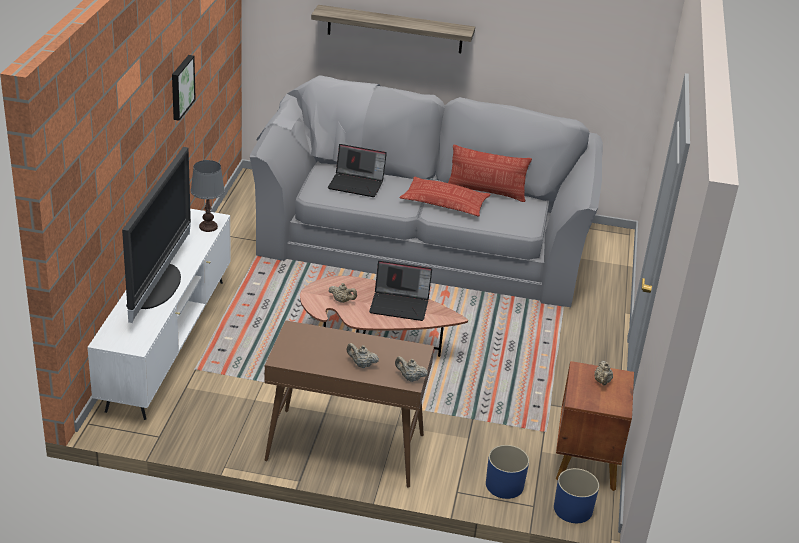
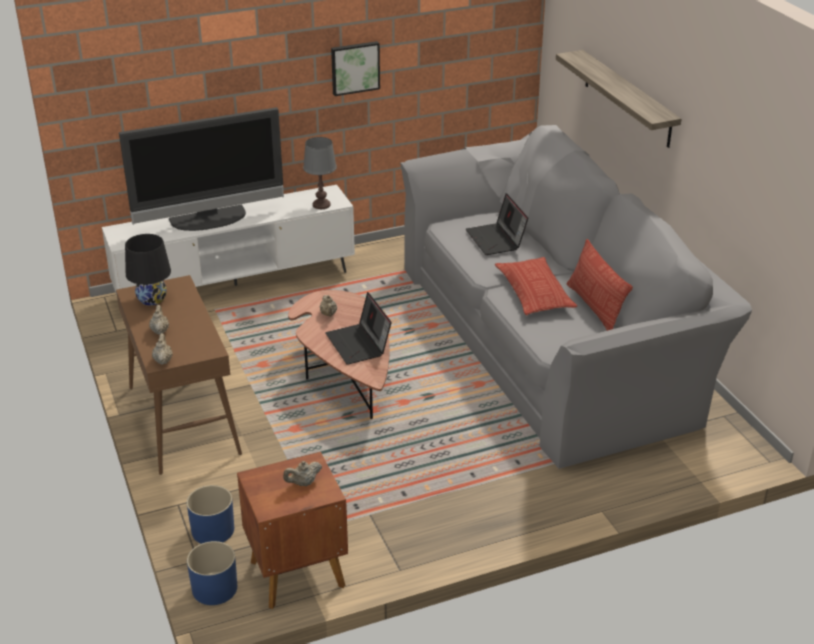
camera: 60 degrees right, 0 degrees up
none -> black table lamp [125,234,171,306]

